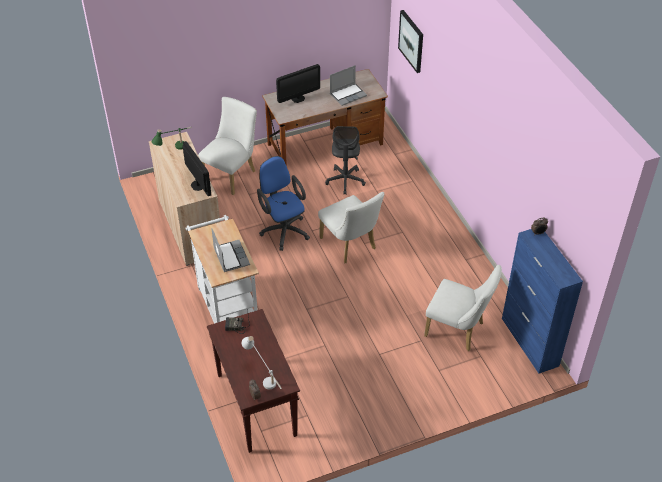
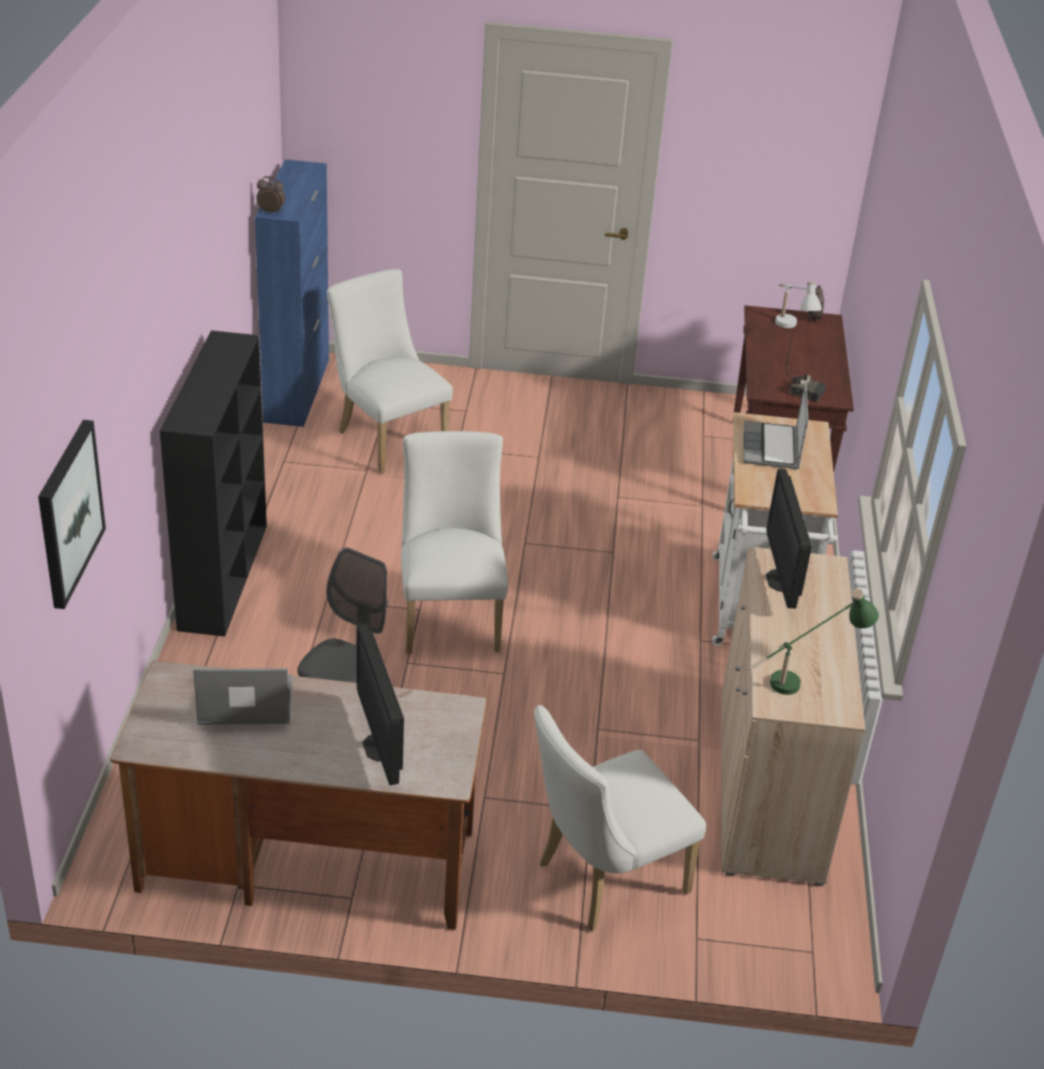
camera: 155 degrees left, 10 degrees down
blue office chair [257,156,310,251] -> none
monitor [276,64,320,103] -> monitor turned 105 degrees counterclockwise [357,624,404,785]
none -> black bookcase [160,330,267,636]

